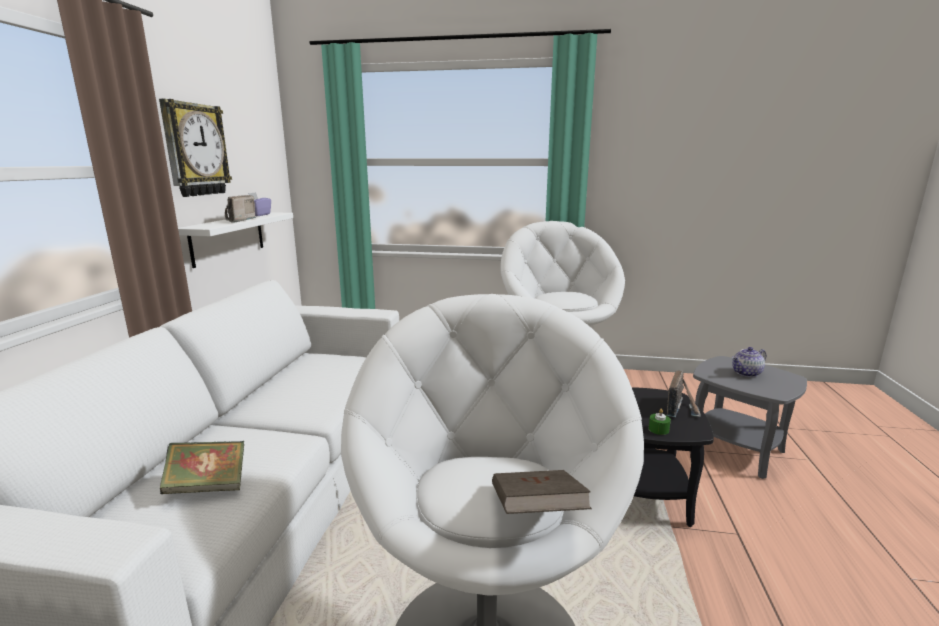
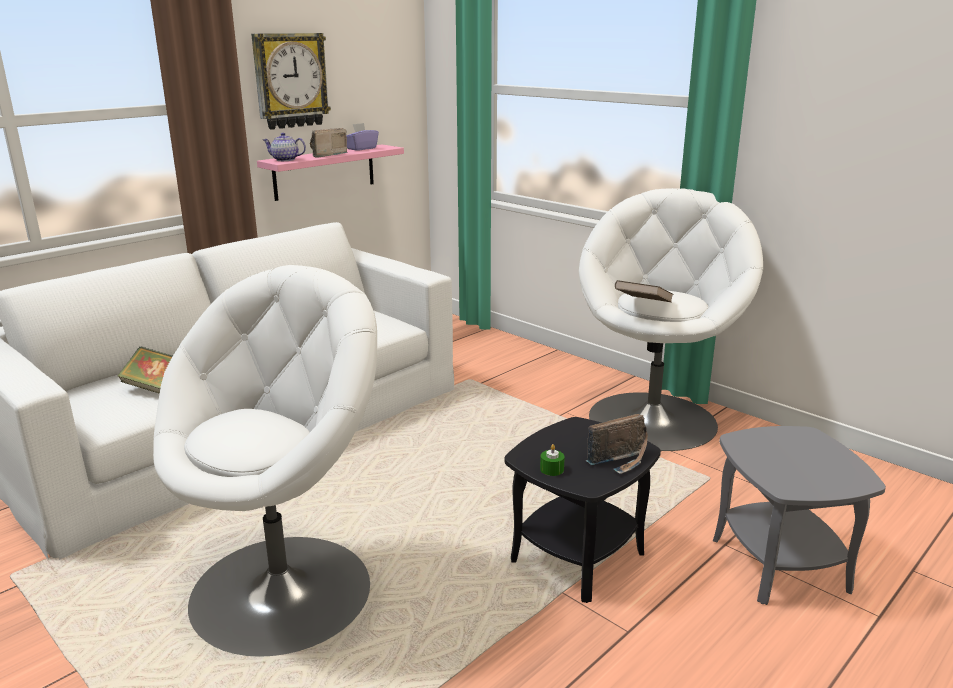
camera: 35 degrees right, 5 degrees up
white shelf [178,212,293,268] -> pink shelf [257,144,404,201]
brown book [492,470,592,514] -> brown book moved to [615,280,674,303]
teapot [732,347,766,377] -> teapot moved to [263,133,306,161]

